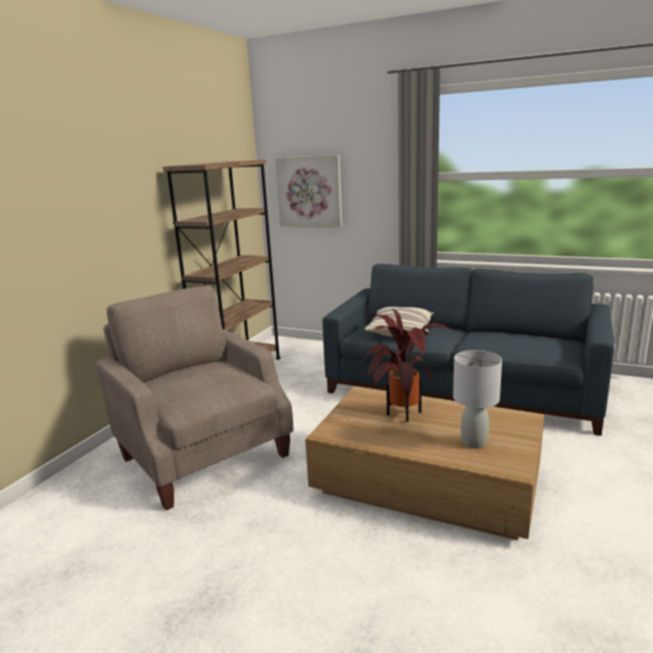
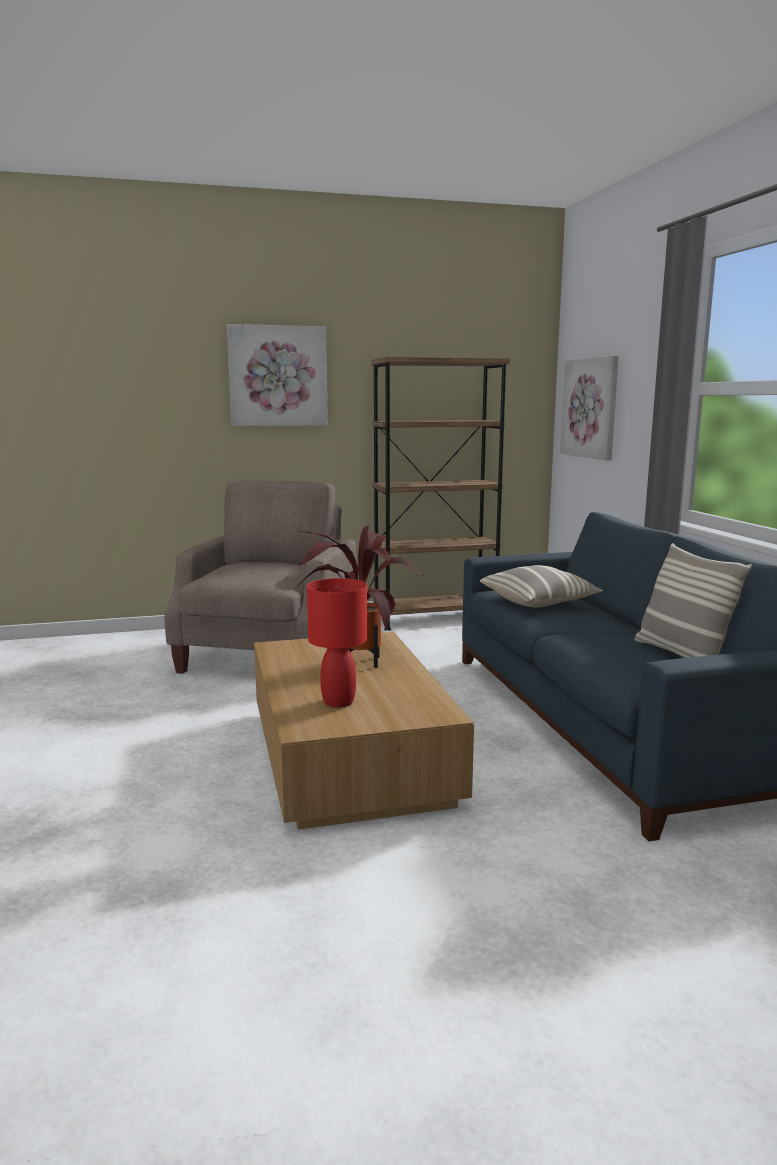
camera: 50 degrees right, 5 degrees down
grey table lamp [453,350,502,449] -> red table lamp [307,578,367,708]
none -> picture [227,324,328,426]
none -> pillow [635,543,752,658]

